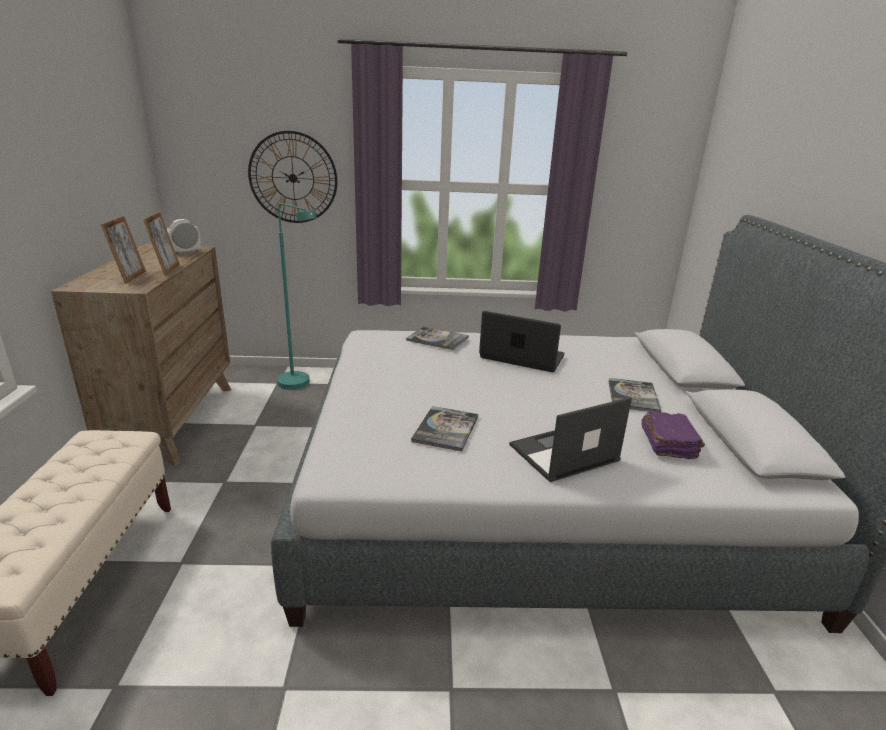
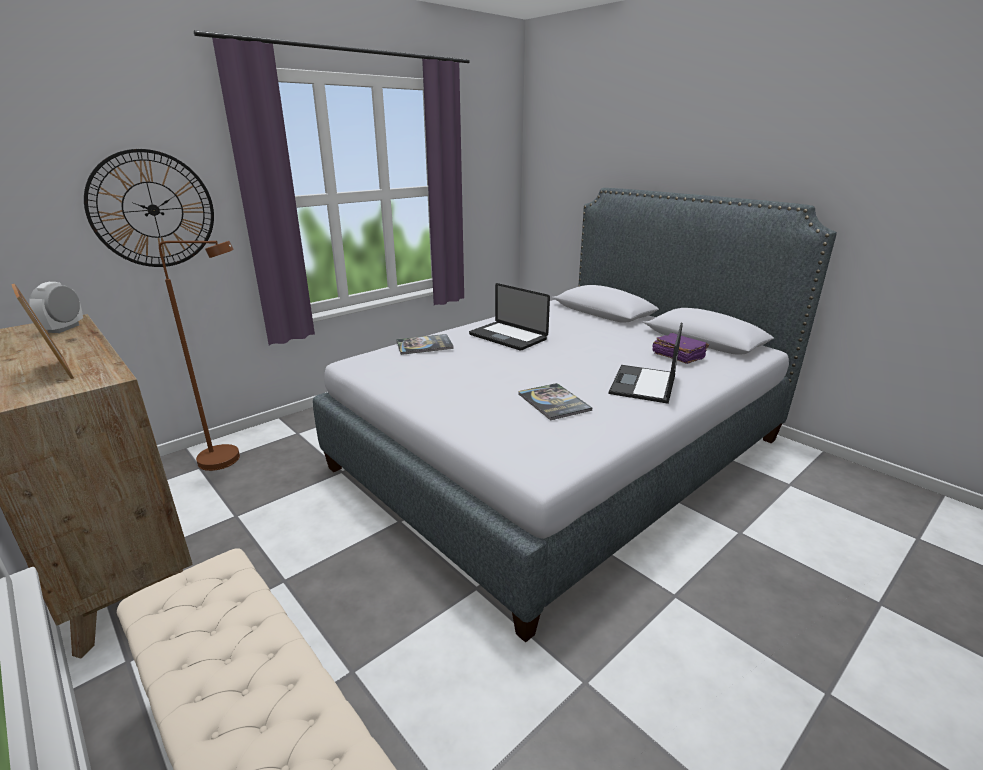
camera: 40 degrees left, 0 degrees up
picture frame [143,212,180,276] -> none
turquoise floor lamp [277,203,317,390] -> brown floor lamp [159,241,240,471]
laptop [479,311,564,372] -> laptop turned 120 degrees counterclockwise [469,283,550,351]
book [608,378,661,413] -> none

